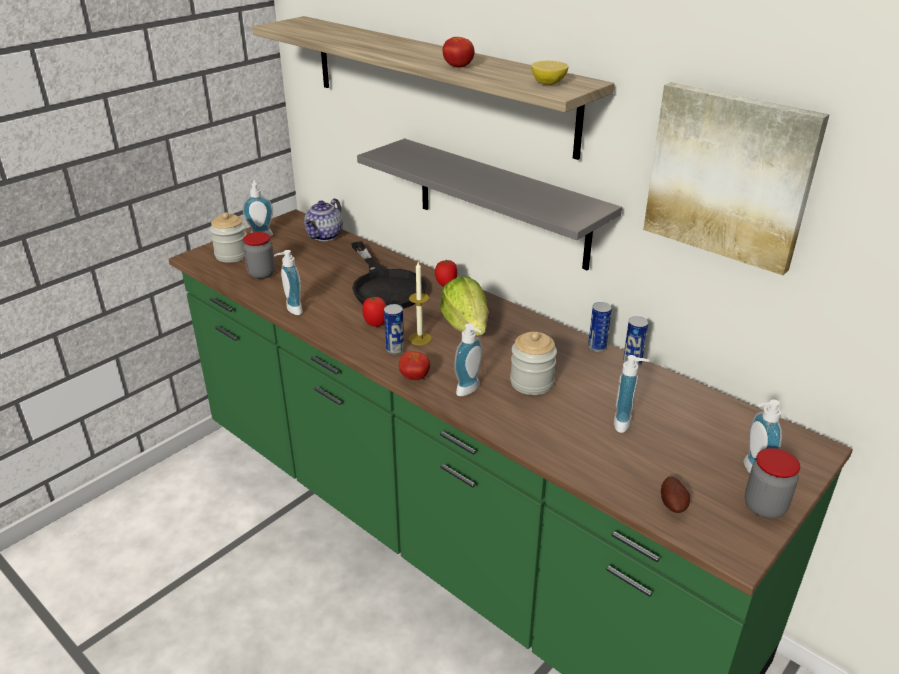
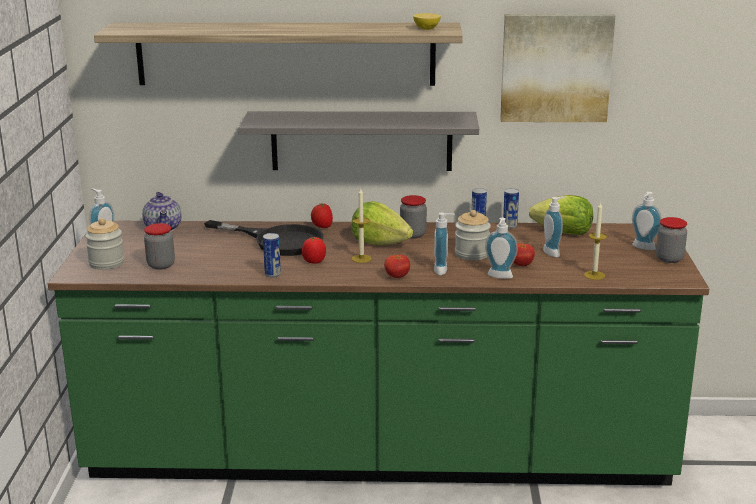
camera: 40 degrees left, 10 degrees down
soap dispenser [274,250,303,315] -> soap dispenser moved to [485,218,518,279]
can [384,304,404,355] -> can moved to [263,233,281,278]
tomato [442,37,475,67] -> tomato moved to [513,243,535,266]
potato [661,477,690,513] -> none
none -> jar [400,195,427,238]
none -> lettuce [529,195,593,235]
none -> candle [584,202,607,280]

